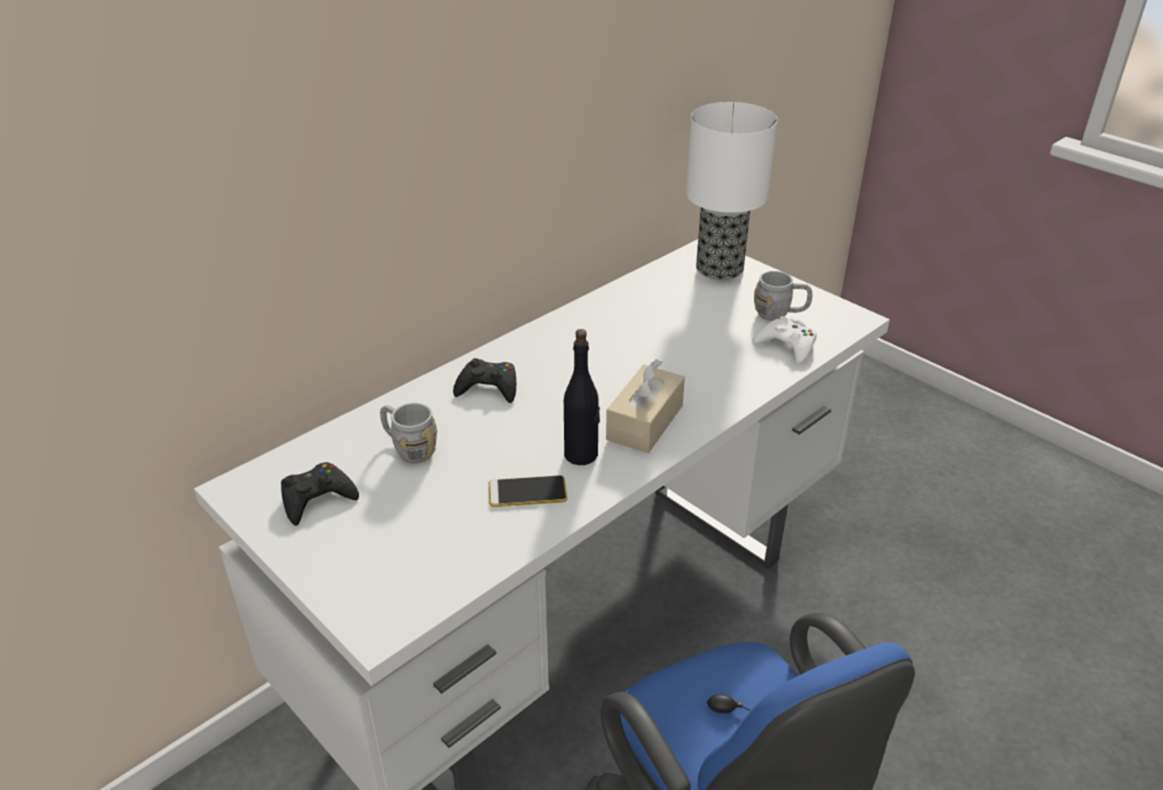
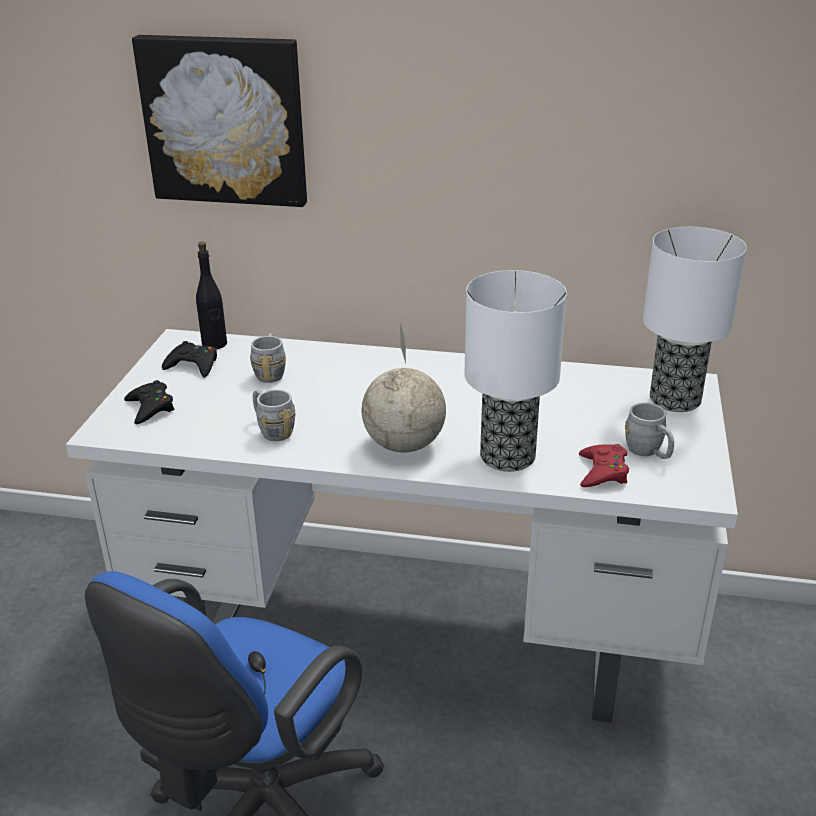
camera: 55 degrees right, 5 degrees down
black game controller [453,358,516,403] -> black game controller moved to [124,380,174,424]
phone [489,475,567,507] -> grey mug [253,389,296,441]
black bottle [564,329,600,465] -> black bottle moved to [196,242,227,349]
beige tissue box [606,359,685,453] -> globe [362,323,446,453]
white game controller [752,316,817,364] -> red game controller [579,444,629,487]
none -> picture [132,35,307,207]
none -> table lamp [464,270,567,472]

